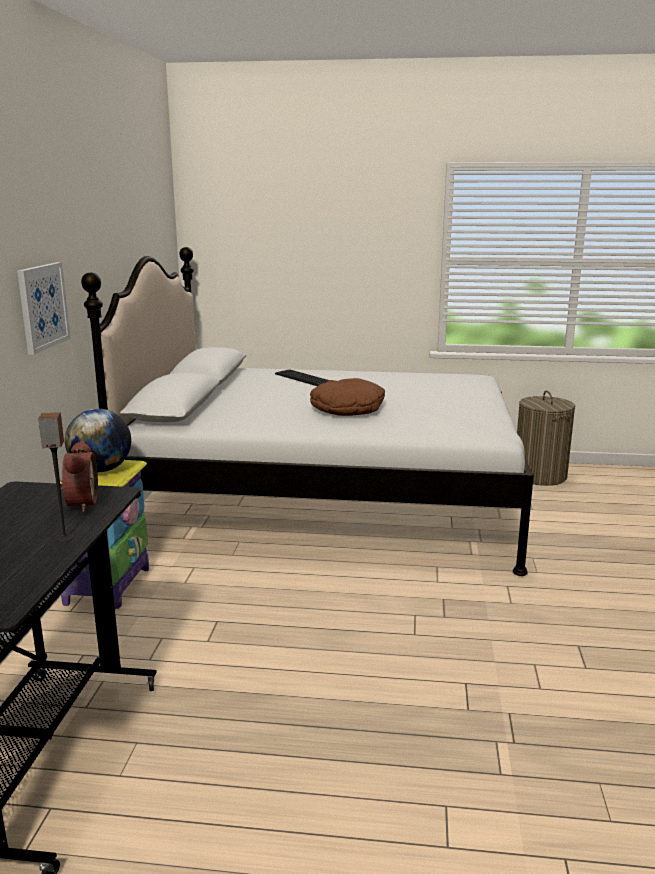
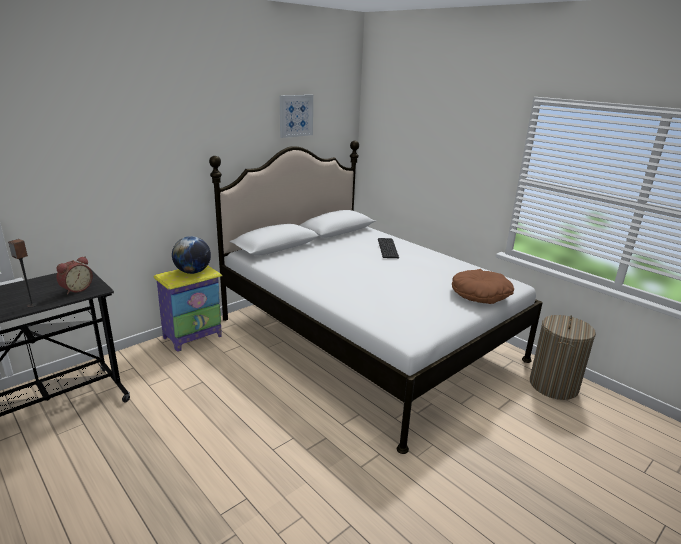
camera: 40 degrees right, 5 degrees up
picture [17,262,70,355] -> picture moved to [280,95,313,138]
brown pillow [310,378,385,416] -> brown pillow moved to [452,269,514,304]

